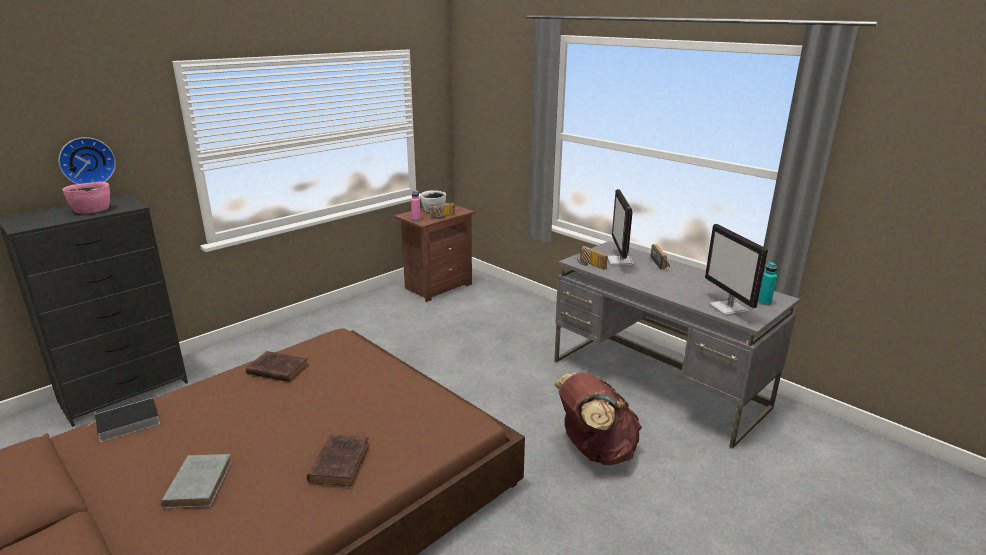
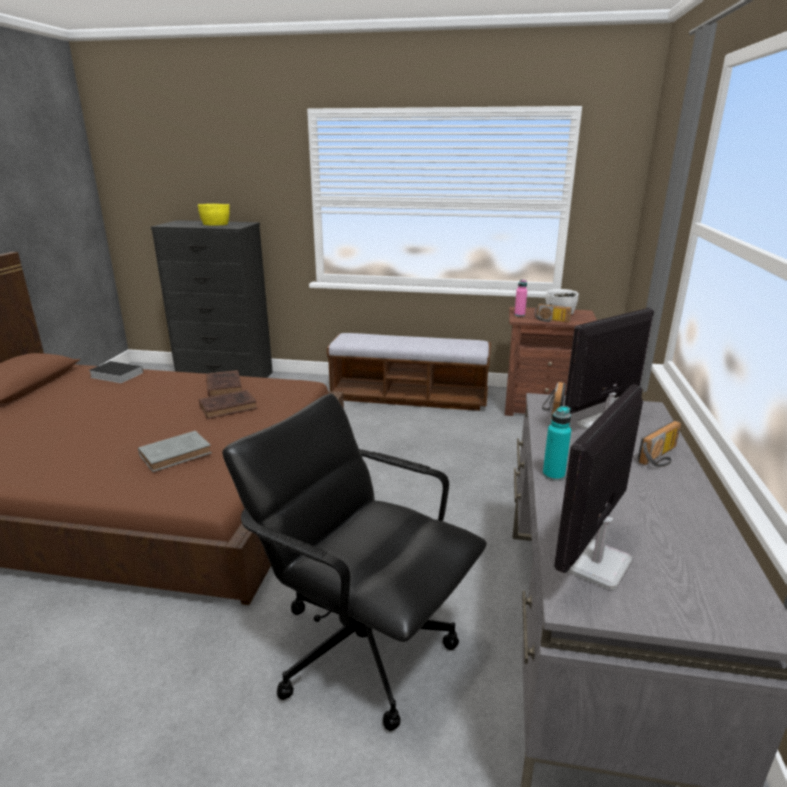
camera: 55 degrees right, 0 degrees up
wall clock [58,137,116,184] -> none
pink bowl [62,182,110,214] -> yellow bowl [198,204,230,226]
grey book [161,454,232,509] -> grey book moved to [138,431,212,472]
brown book [307,434,370,486] -> brown book moved to [199,390,257,419]
brown backpack [554,372,642,465] -> black office chair [223,394,487,731]
turquoise bottle [758,262,777,305] -> turquoise bottle moved to [543,406,571,481]
none -> bench [327,333,491,411]

